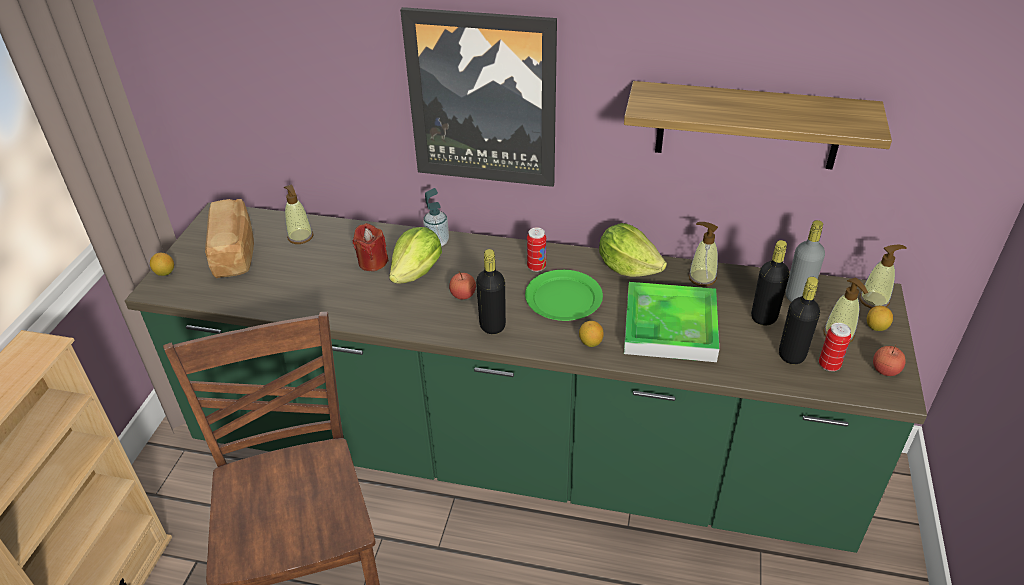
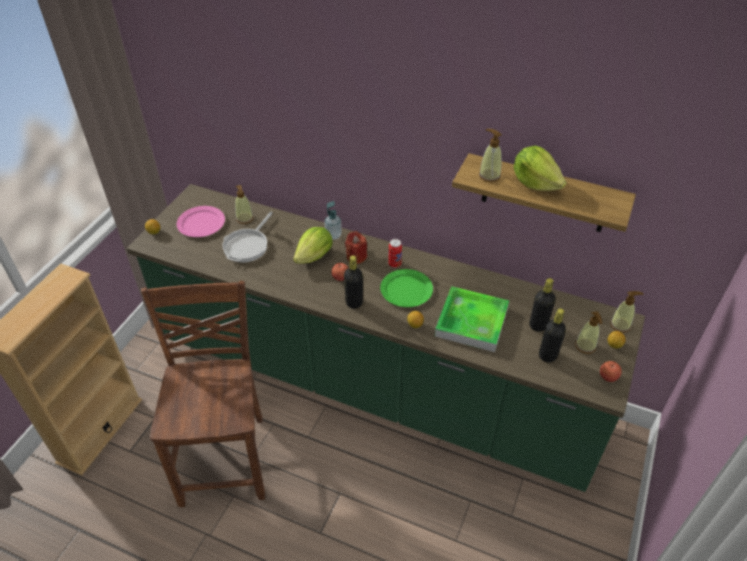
camera: 10 degrees right, 5 degrees up
bread [205,199,254,278] -> pink plate [177,206,225,237]
red candle [353,223,389,271] -> red candle moved to [345,231,367,264]
picture [400,7,557,187] -> none
lettuce [599,223,667,277] -> lettuce moved to [514,145,567,191]
soap dispenser [688,222,718,286] -> soap dispenser moved to [479,129,502,182]
grey bottle [786,220,825,302] -> none
can [819,323,851,371] -> none
none -> frying pan [222,212,273,263]

